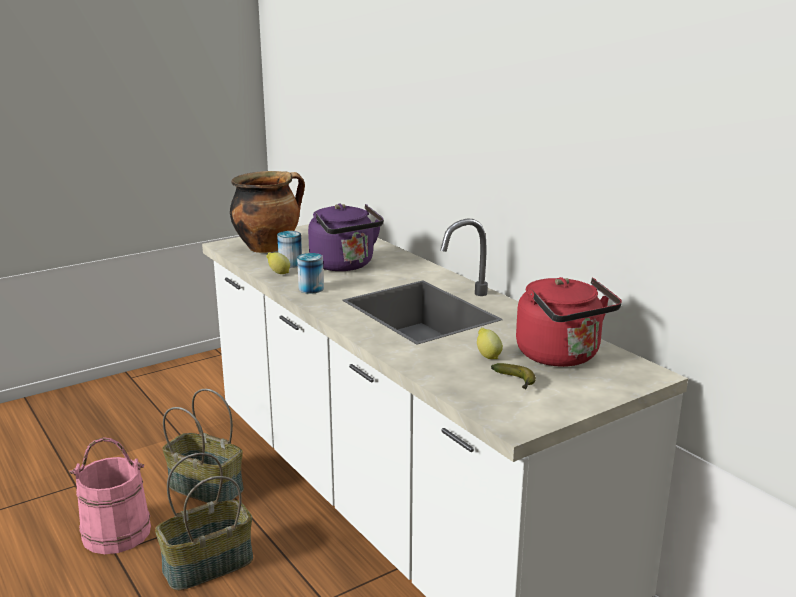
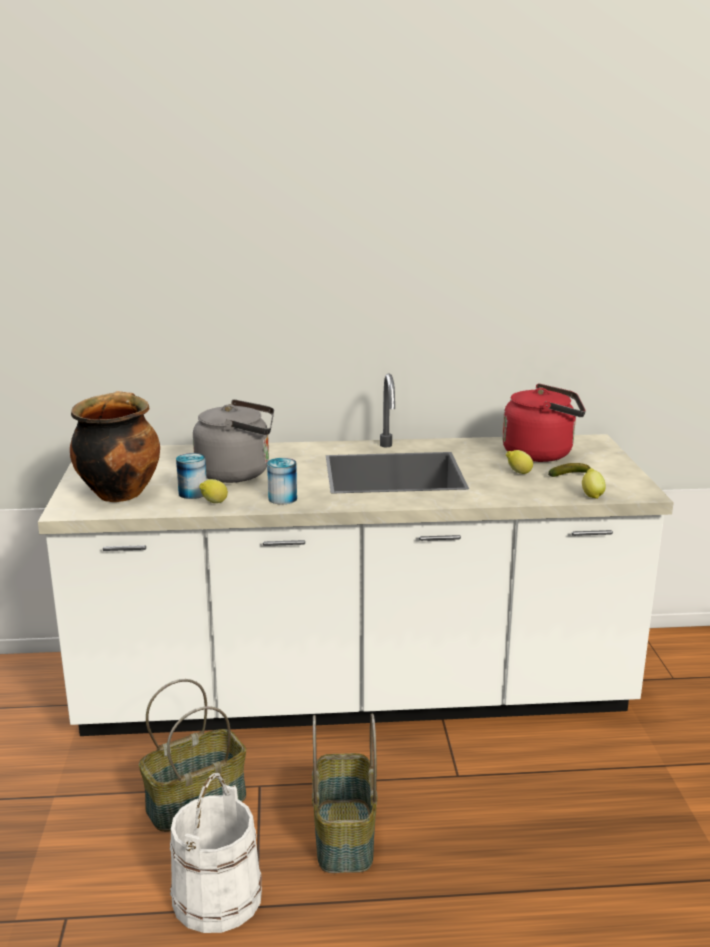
camera: 60 degrees left, 0 degrees up
pink bucket [69,437,151,554] -> white bucket [170,773,262,933]
purple kettle [308,204,384,271] -> grey kettle [193,399,274,483]
none -> lemon [582,468,606,499]

